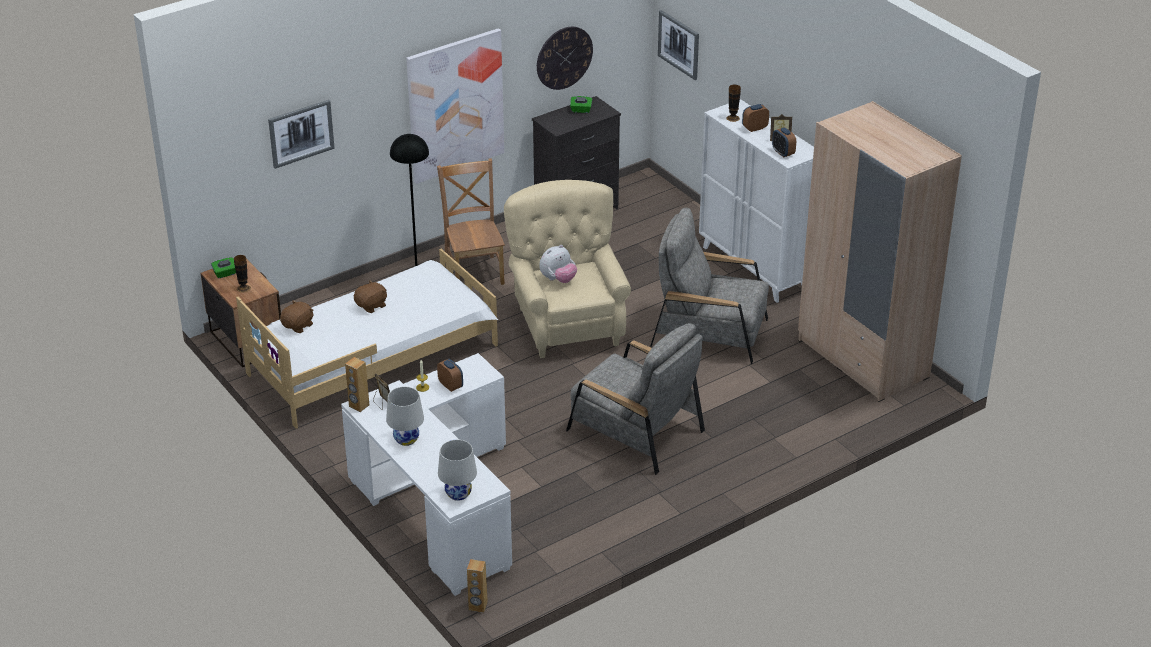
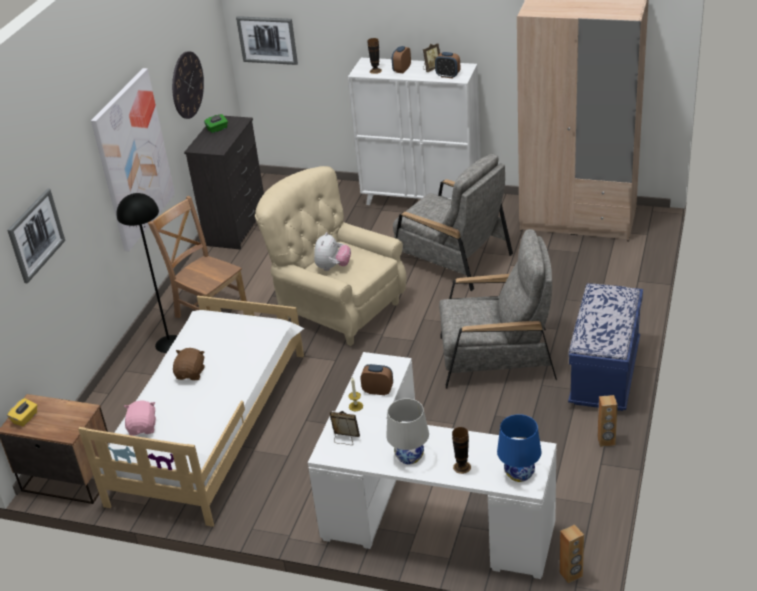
camera: 35 degrees left, 0 degrees up
green tissue box [211,258,236,279] -> yellow tissue box [7,398,37,426]
vase [234,255,251,293] -> vase moved to [452,427,471,474]
brown plush toy [280,301,314,333] -> pink plush toy [124,401,156,436]
brown speaker [345,357,369,412] -> brown speaker moved to [597,395,618,447]
white table lamp [438,440,477,501] -> blue table lamp [497,414,542,482]
grey armchair [650,208,769,364] -> grey armchair turned 120 degrees counterclockwise [393,154,513,291]
none -> blue bench [568,283,643,411]

